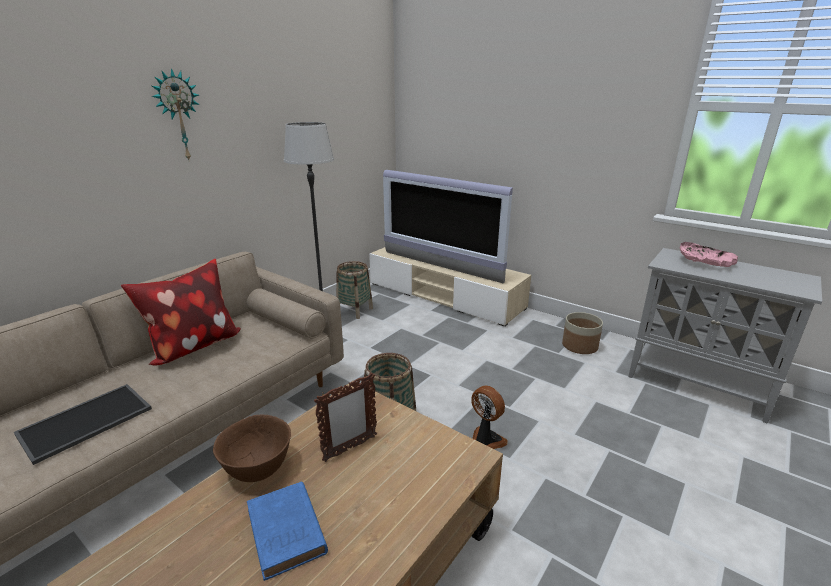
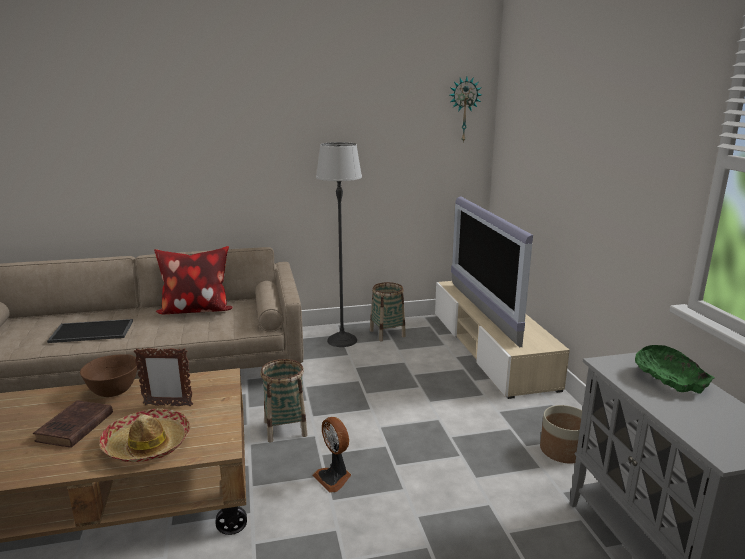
camera: 40 degrees right, 5 degrees down
wall clock [152,68,200,160] -> wall clock moved to [450,77,482,143]
blue book [247,482,328,581] -> brown book [33,400,113,448]
fan [471,385,508,449] -> fan turned 150 degrees clockwise [313,417,351,492]
pink bowl [679,242,738,267] -> green bowl [635,345,715,394]
none -> hat [99,409,190,462]

